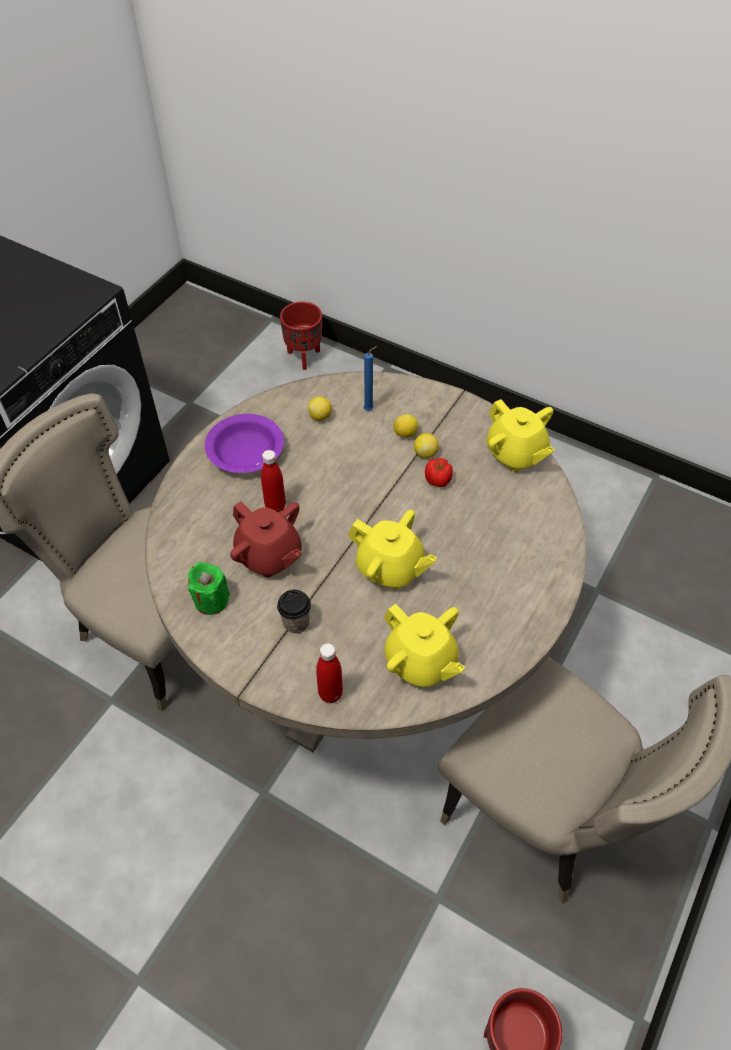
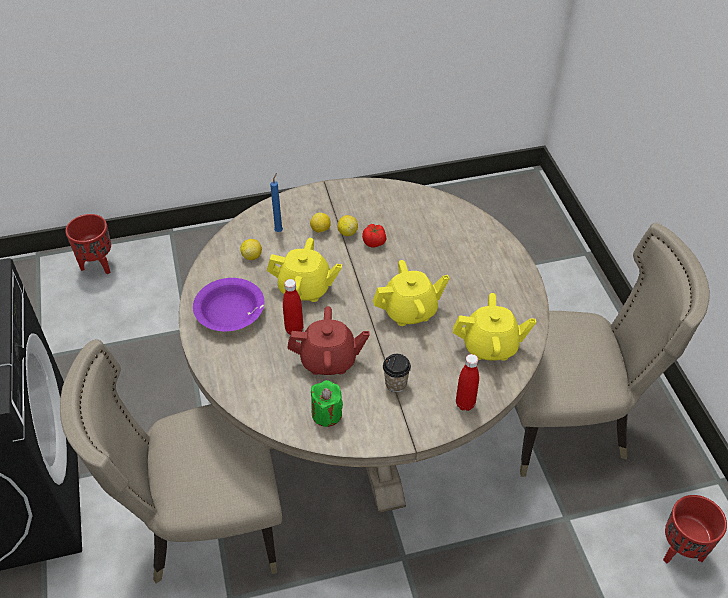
camera: 45 degrees left, 5 degrees down
yellow teapot [486,399,555,472] -> yellow teapot moved to [267,238,342,302]

